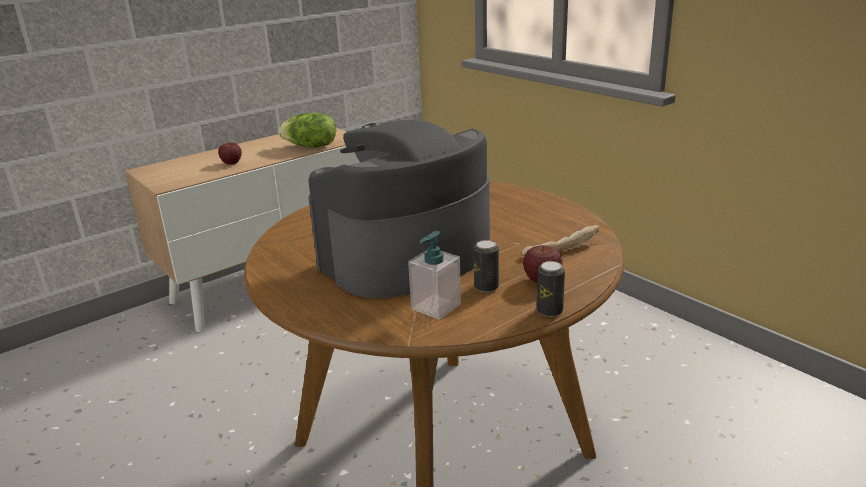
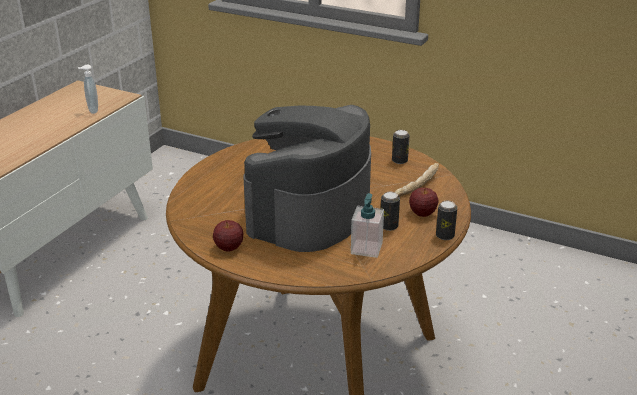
camera: 25 degrees left, 5 degrees up
apple [218,141,242,165] -> apple moved to [213,220,243,251]
lettuce [278,113,336,147] -> soap dispenser [78,65,98,114]
none -> can [392,130,410,164]

